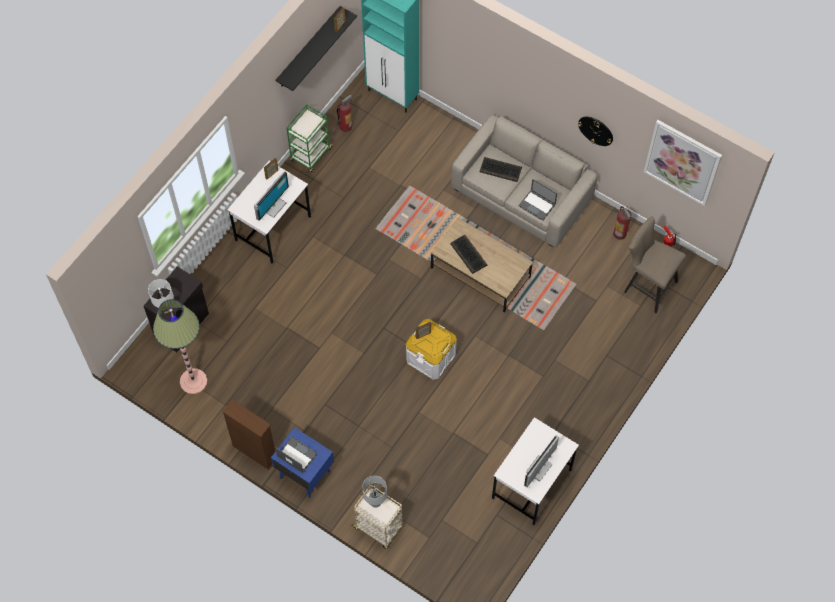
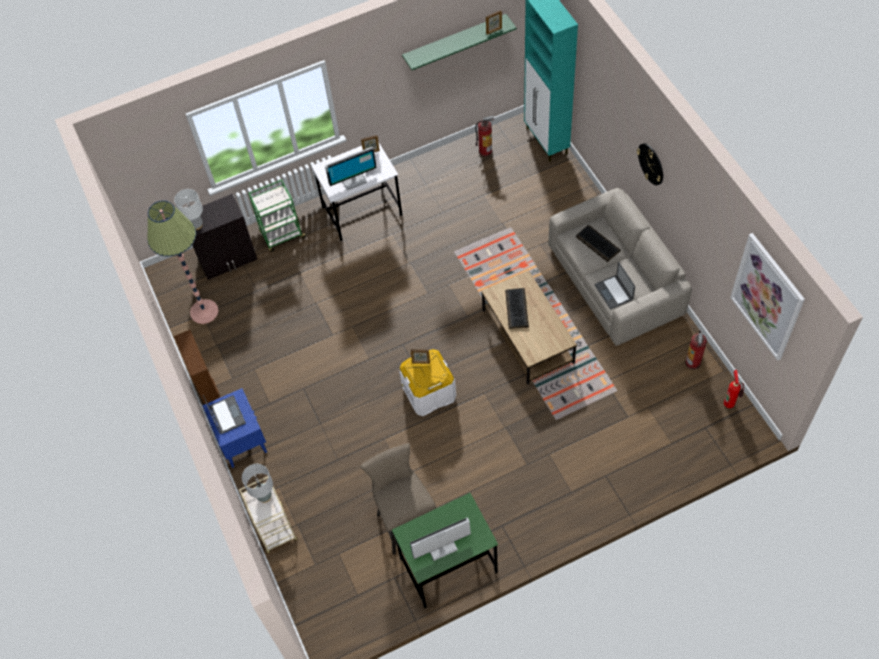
camera: 35 degrees right, 5 degrees down
black shelf [276,6,357,91] -> green shelf [402,14,517,70]
green cart [287,104,332,172] -> green cart moved to [248,180,308,252]
white desk [492,417,579,525] -> green desk [392,493,498,608]
wall clock [578,116,613,146] -> wall clock moved to [637,143,663,185]
beige stool [624,216,686,313] -> beige stool moved to [360,443,436,555]

